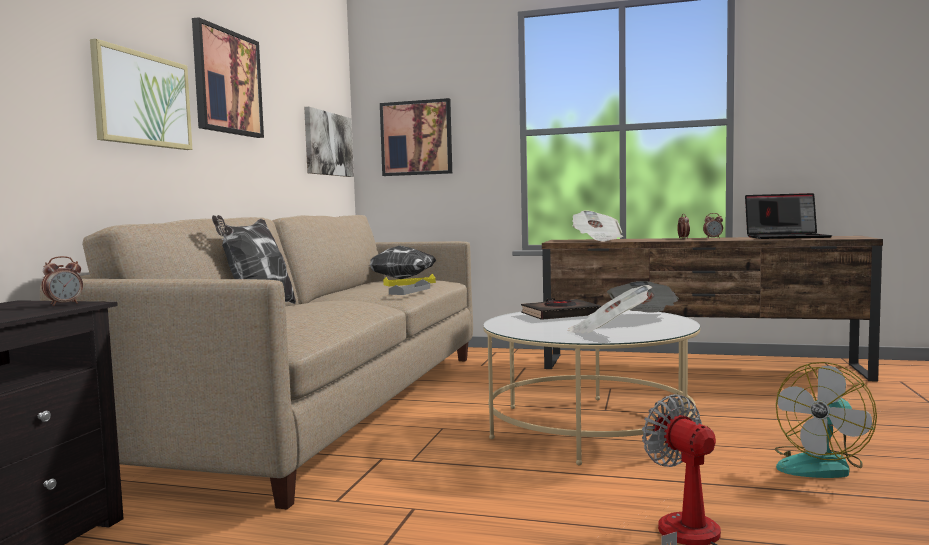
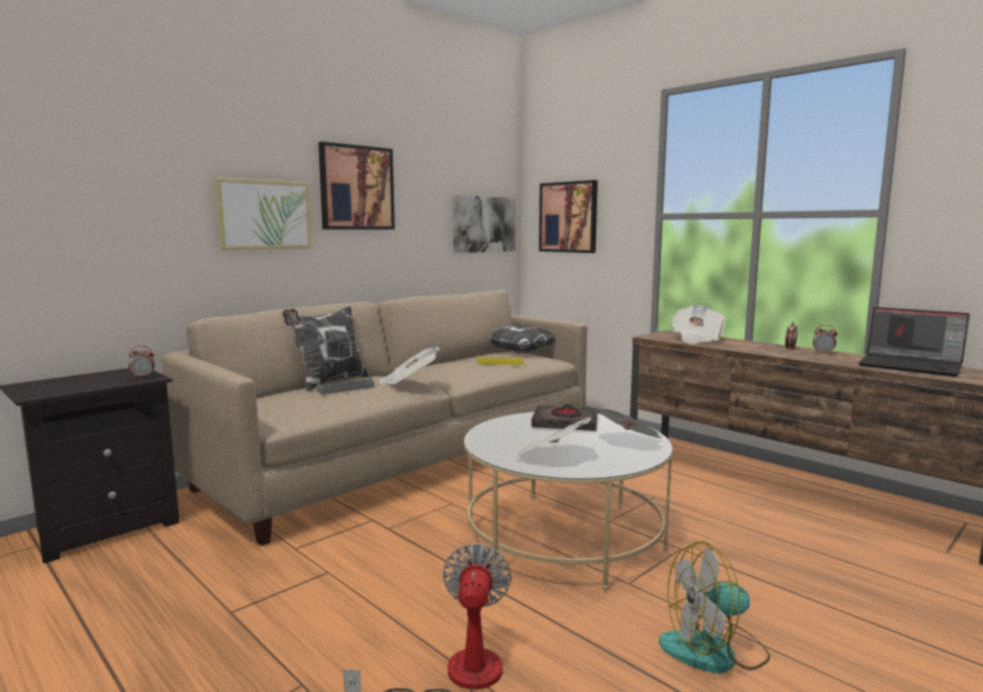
camera: 30 degrees right, 5 degrees up
grey tray [389,279,430,295] -> grey tray moved to [316,376,375,395]
none -> newspaper [379,347,440,385]

